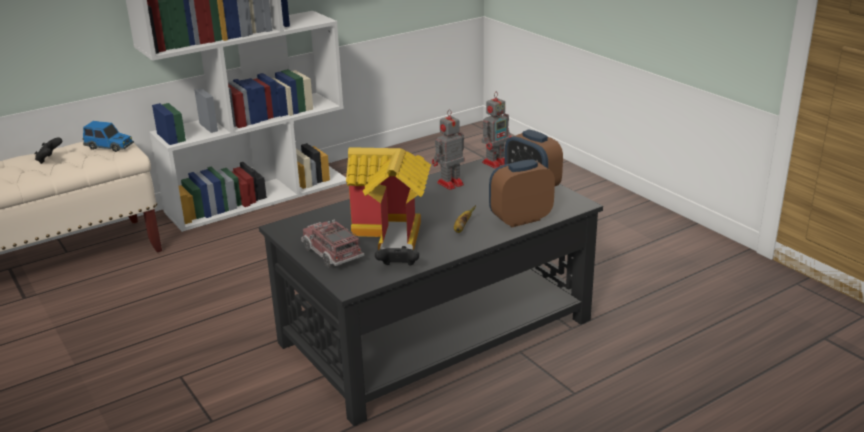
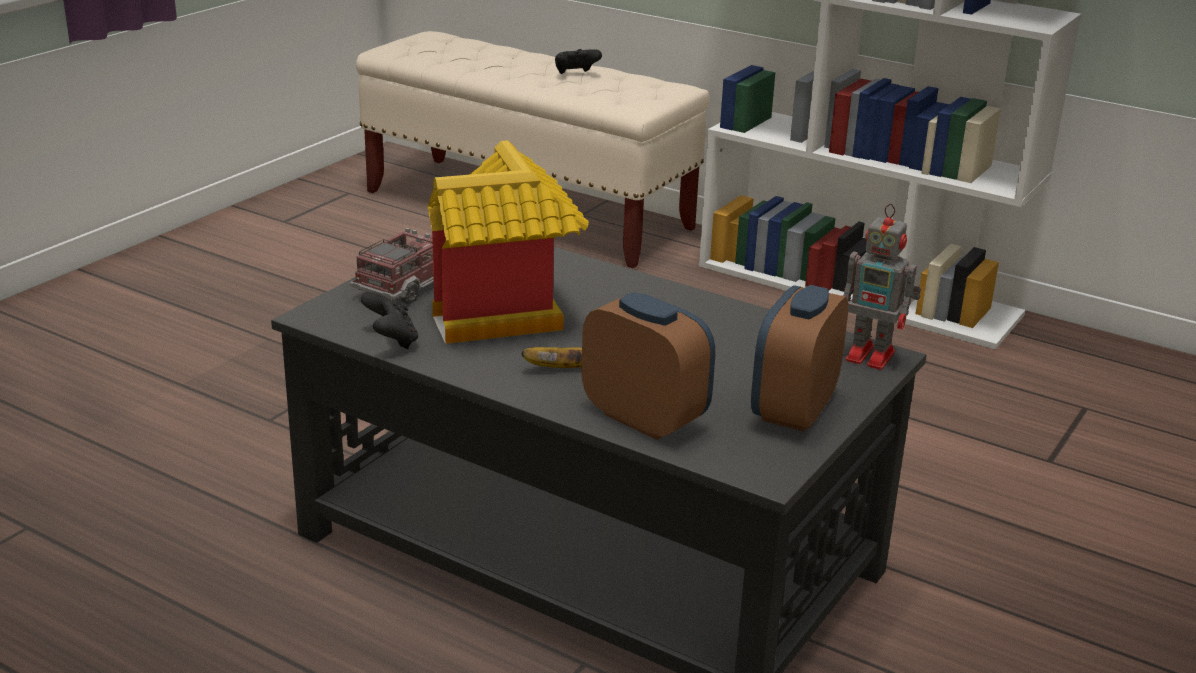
camera: 65 degrees right, 0 degrees up
toy car [82,121,134,152] -> none
toy robot [432,109,465,190] -> none

